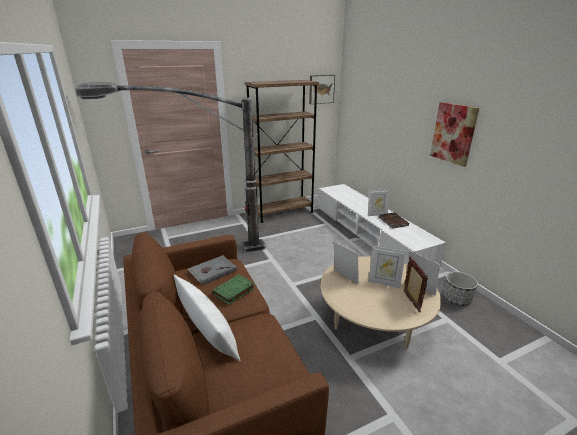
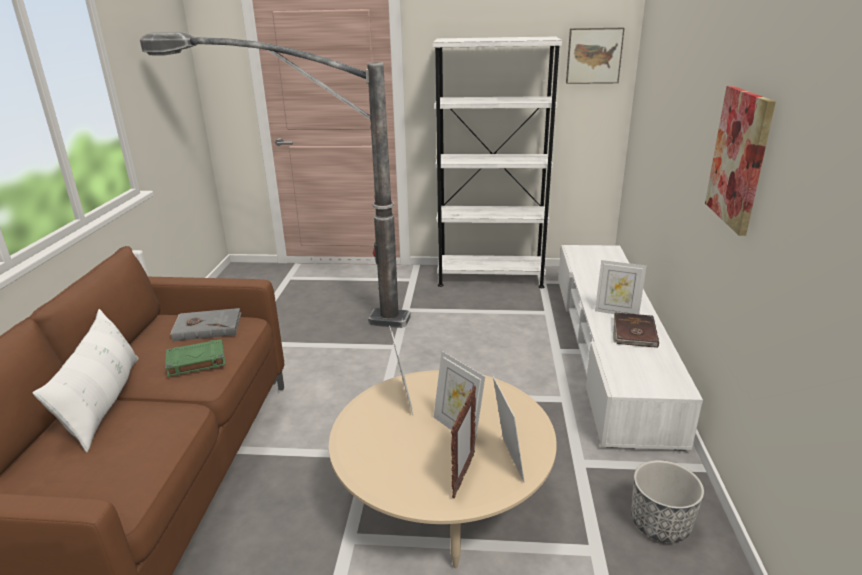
camera: 30 degrees right, 0 degrees up
brown bookcase [245,80,319,223] -> white bookcase [433,37,562,288]

